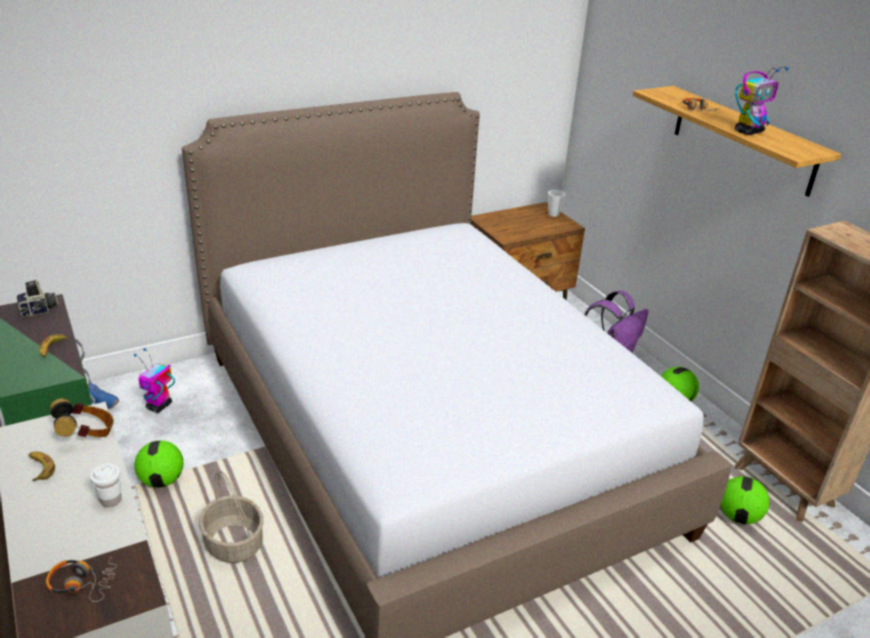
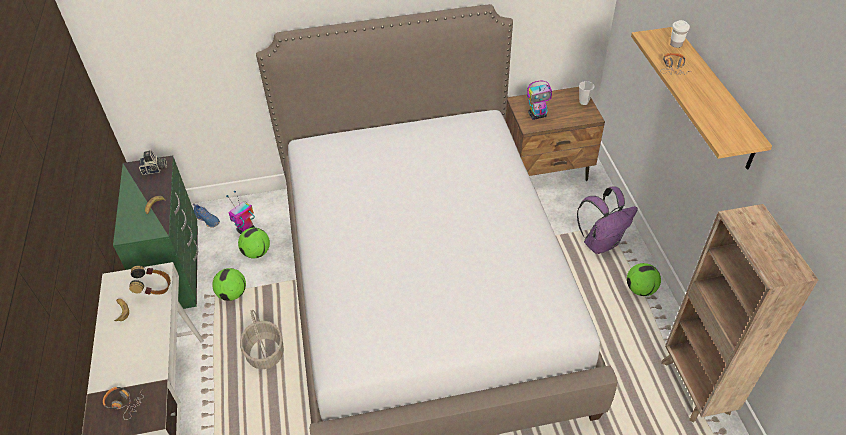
camera: 20 degrees right, 15 degrees up
white cup [90,464,122,507] -> white cup moved to [670,20,690,48]
football [721,476,769,524] -> football moved to [238,228,270,258]
toy robot [735,67,789,135] -> toy robot moved to [527,81,552,120]

